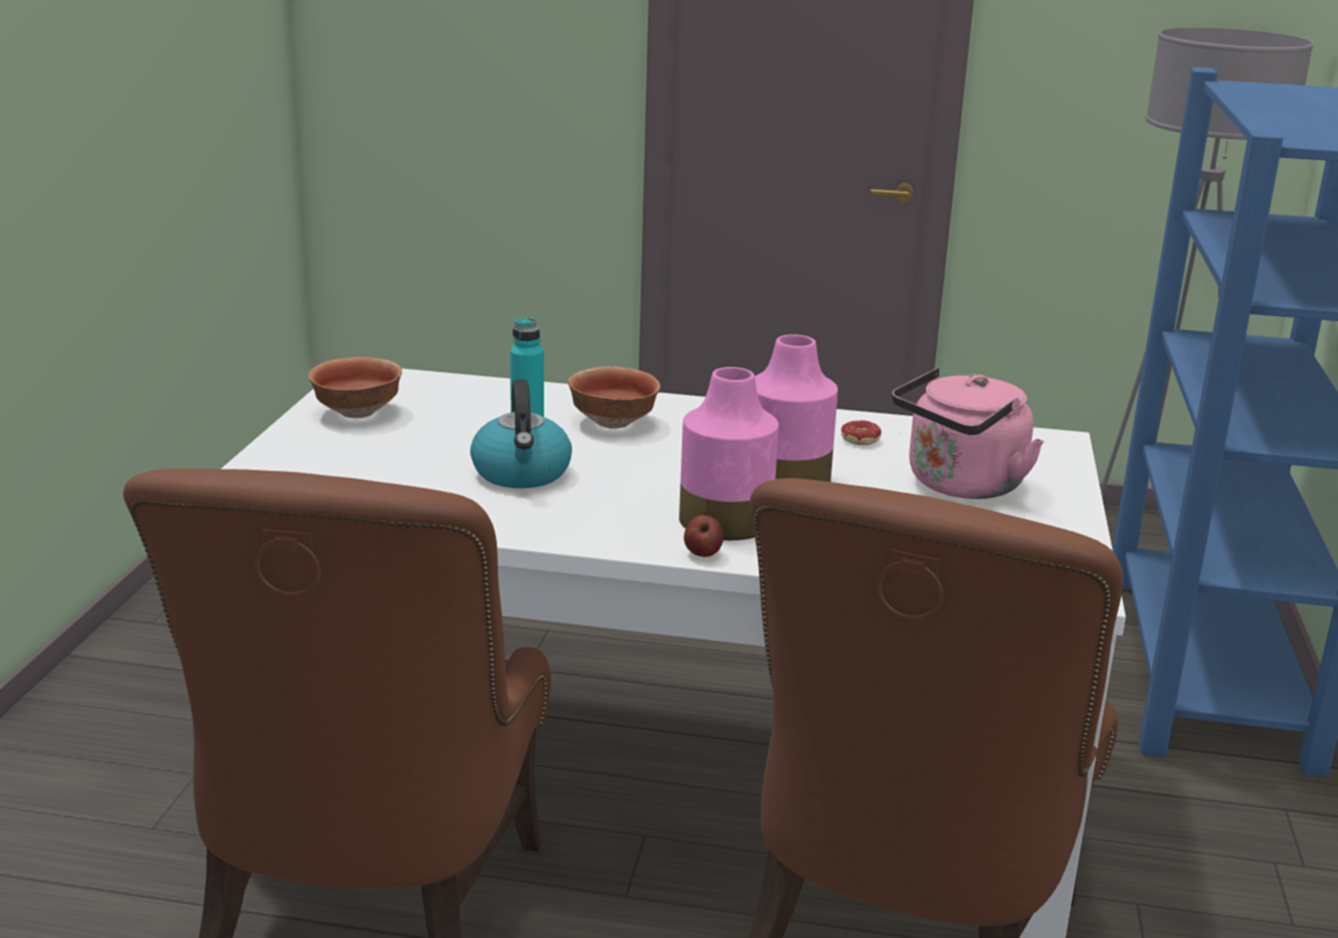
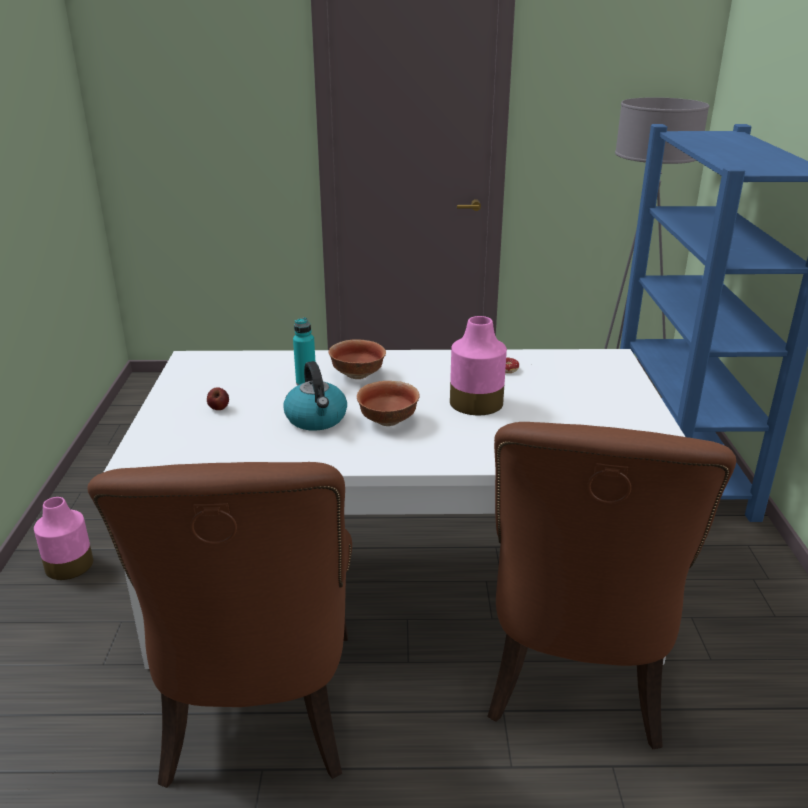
camera: 10 degrees left, 5 degrees up
bowl [309,357,402,418] -> bowl moved to [357,381,420,426]
pink vase [679,367,779,540] -> pink vase moved to [34,497,94,580]
apple [684,515,724,557] -> apple moved to [207,387,229,410]
pink kettle [892,368,1044,499] -> none

